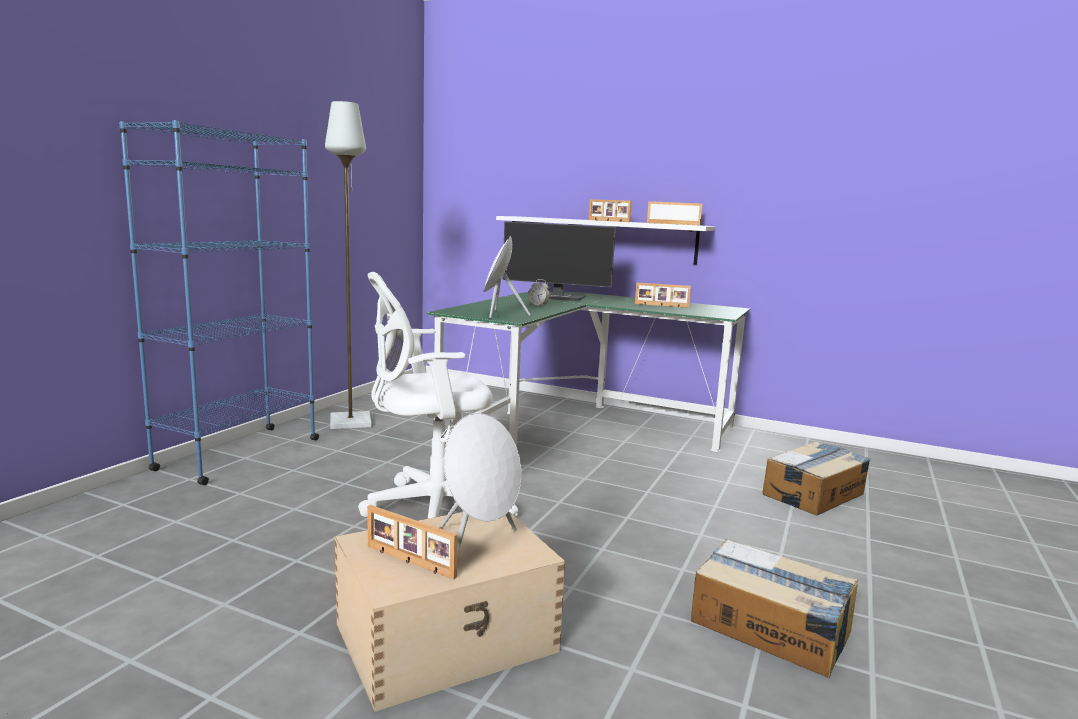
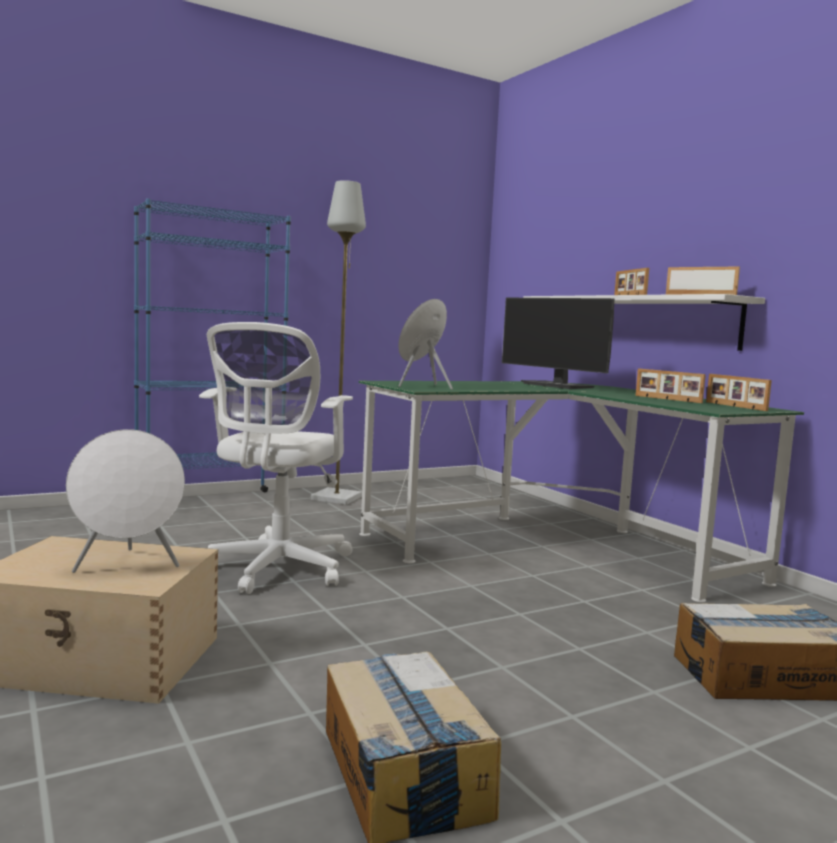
camera: 35 degrees right, 5 degrees down
white office chair [358,272,518,519] -> white office chair turned 90 degrees counterclockwise [199,322,353,594]
picture frame [367,505,458,580] -> picture frame moved to [706,374,772,411]
alarm clock [528,279,550,307] -> none

